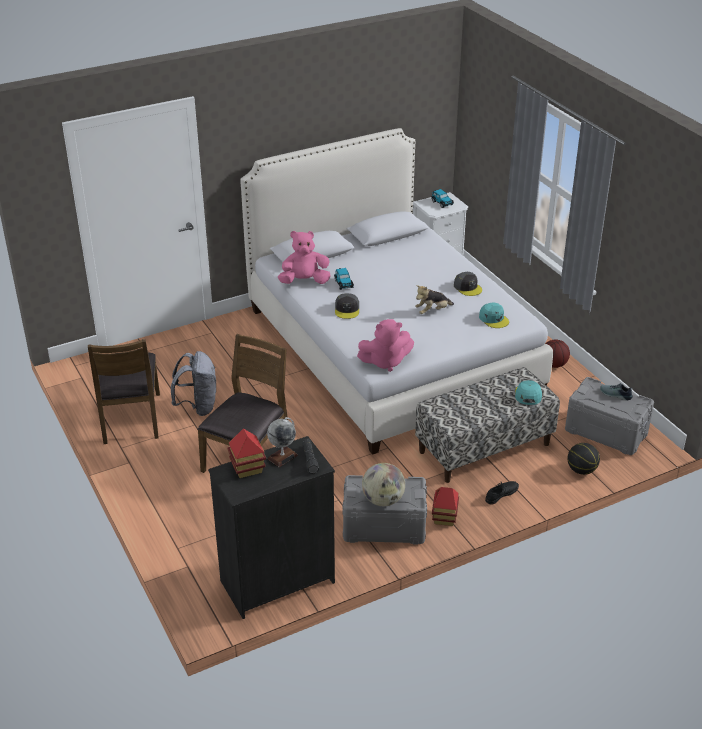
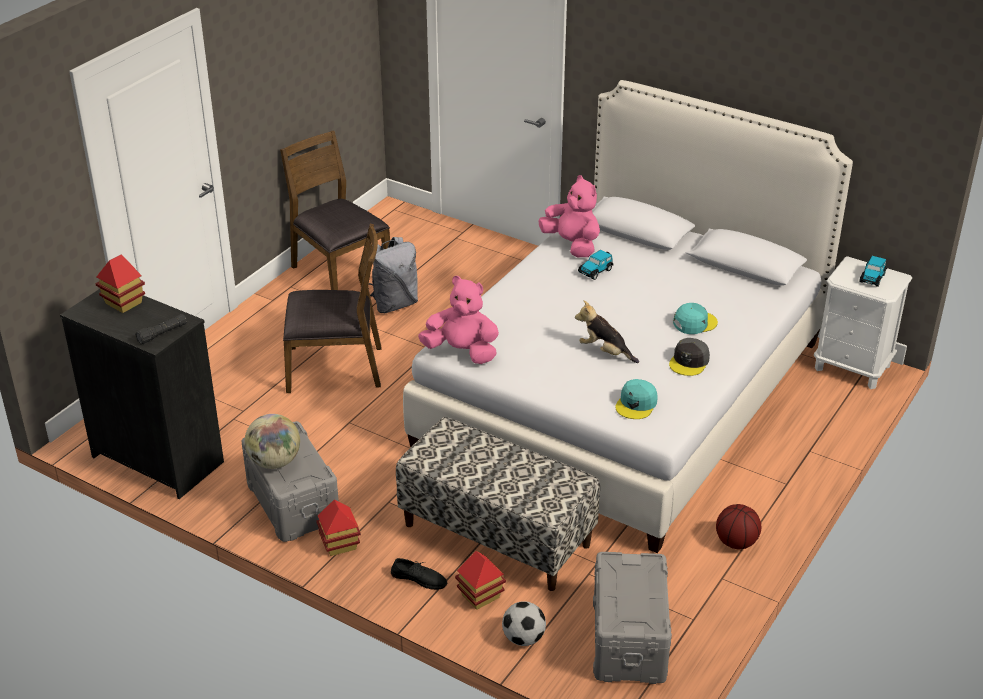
camera: 60 degrees right, 0 degrees up
brown chair [88,339,160,444] -> brown chair turned 90 degrees clockwise [280,131,390,290]
globe [267,417,298,467] -> none
grey cap [335,293,359,319] -> none
pink plush toy [357,319,414,372] -> pink plush toy turned 150 degrees clockwise [418,276,499,364]
turquoise cap [515,380,542,405] -> turquoise cap moved to [673,303,718,334]
basketball [568,443,600,475] -> football [502,601,546,646]
shoe [600,383,633,400] -> none
none -> toy house [455,551,506,610]

